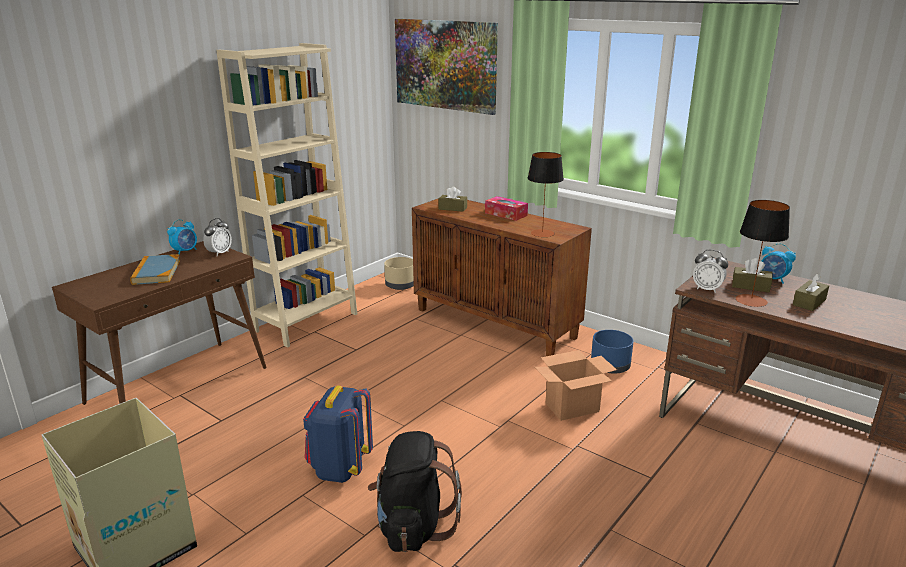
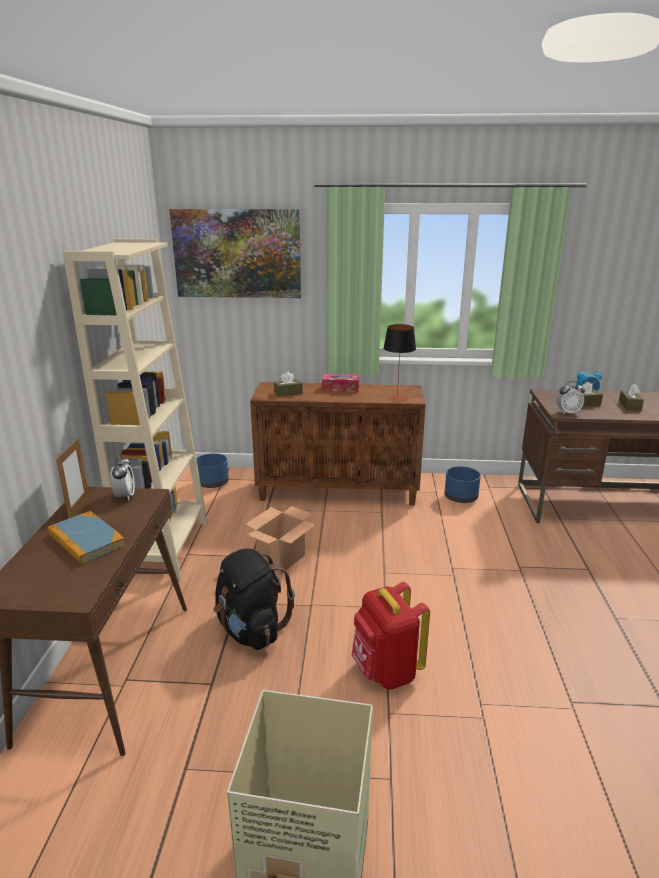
camera: 35 degrees left, 0 degrees up
alarm clock [167,219,197,255] -> picture frame [56,438,89,519]
blue backpack [303,385,373,483] -> red backpack [352,582,430,689]
black backpack [368,431,462,552] -> black backpack moved to [213,548,295,650]
beige planter [384,257,414,290] -> blue planter [196,453,229,488]
cardboard box [535,350,617,421] -> cardboard box moved to [245,506,316,575]
table lamp [736,200,790,307] -> none

